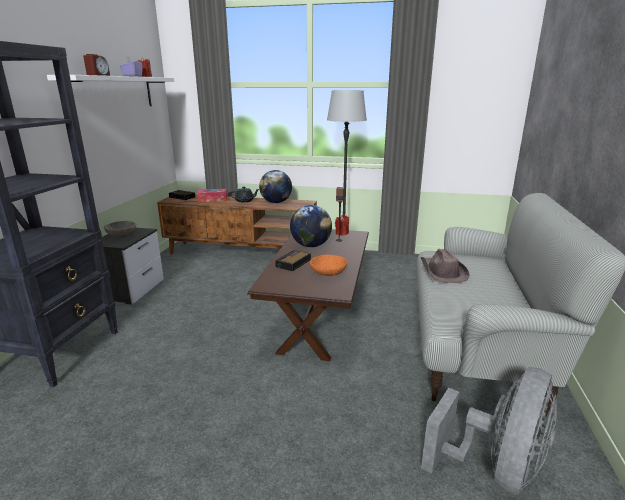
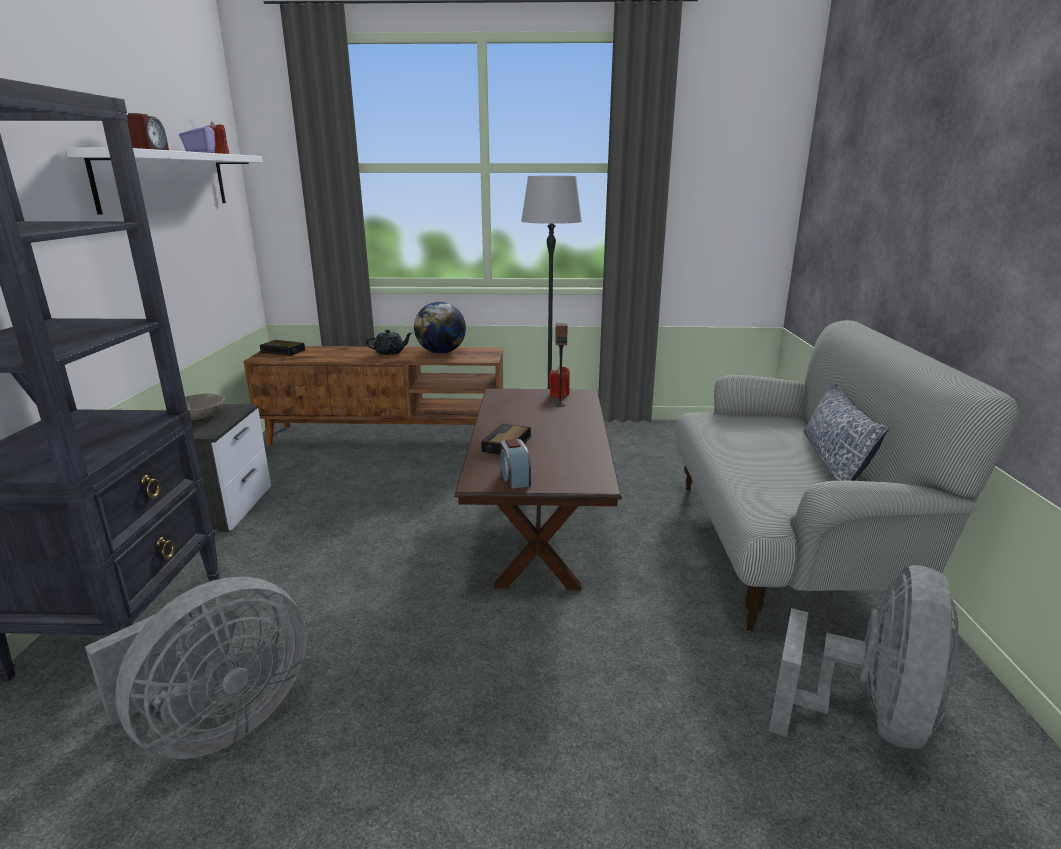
camera: 10 degrees left, 0 degrees up
tissue box [197,189,227,202] -> none
globe [290,205,332,247] -> none
orange bowl [310,254,347,276] -> none
brown hat [421,249,470,283] -> none
none -> grey fan [85,577,307,759]
none -> alarm clock [500,439,531,489]
none -> pillow [803,383,889,481]

